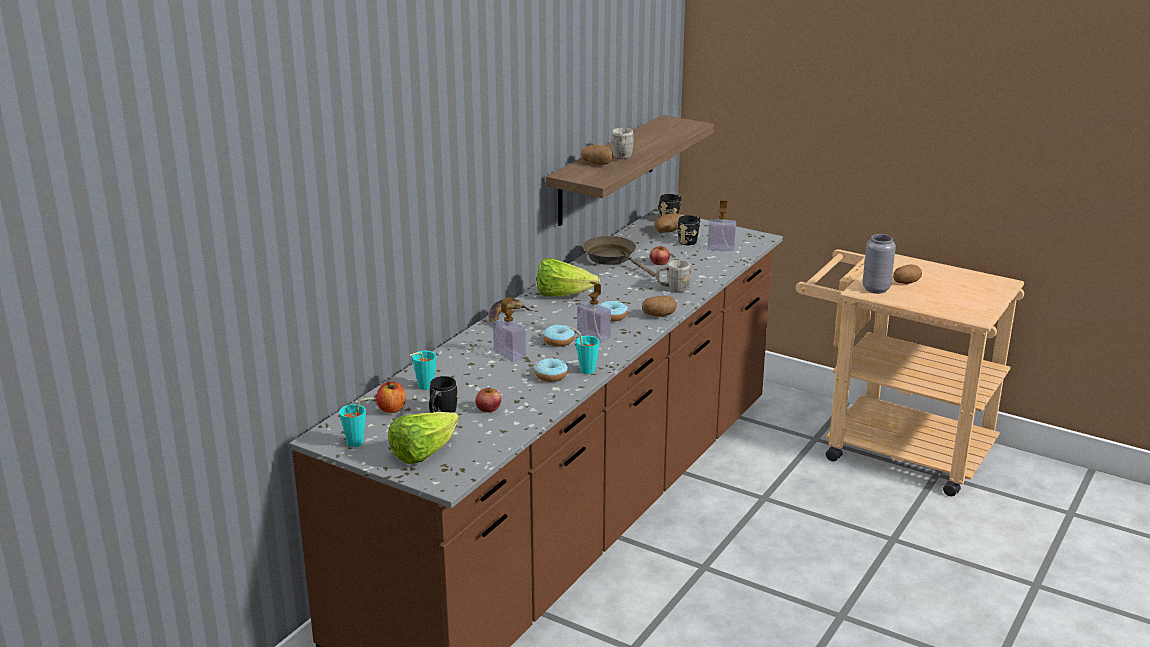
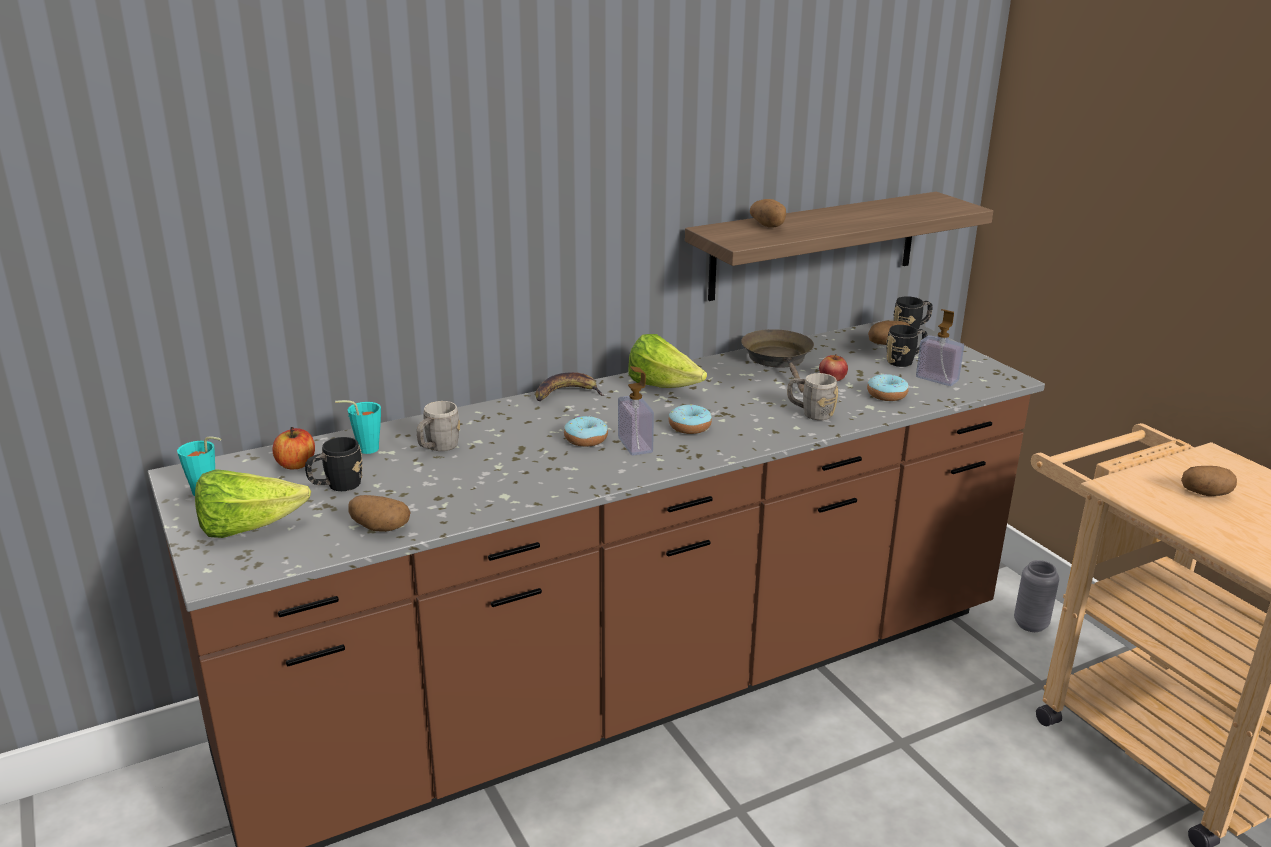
camera: 30 degrees right, 0 degrees up
apple [475,388,501,412] -> none
soap dispenser [493,297,526,362] -> none
donut [534,358,568,382] -> donut moved to [867,374,909,401]
turquoise cup [570,327,600,374] -> none
grey mug [611,128,634,159] -> grey mug moved to [417,401,460,451]
potato [642,296,677,317] -> potato moved to [348,495,411,532]
grey vase [862,234,896,294] -> grey vase moved to [1014,560,1059,632]

